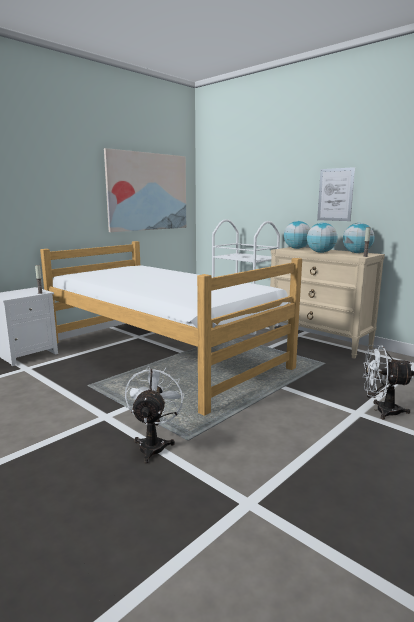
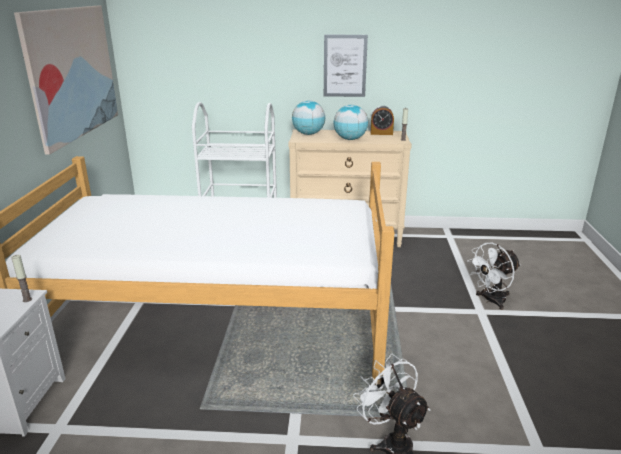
camera: 40 degrees left, 10 degrees up
globe [343,223,375,253] -> alarm clock [371,106,394,135]

